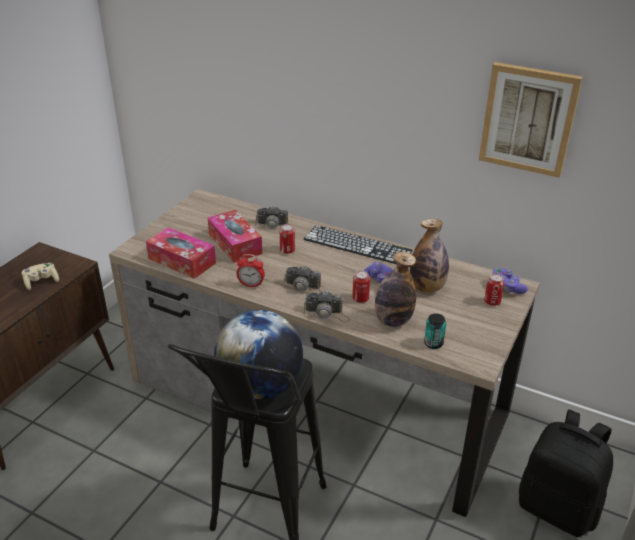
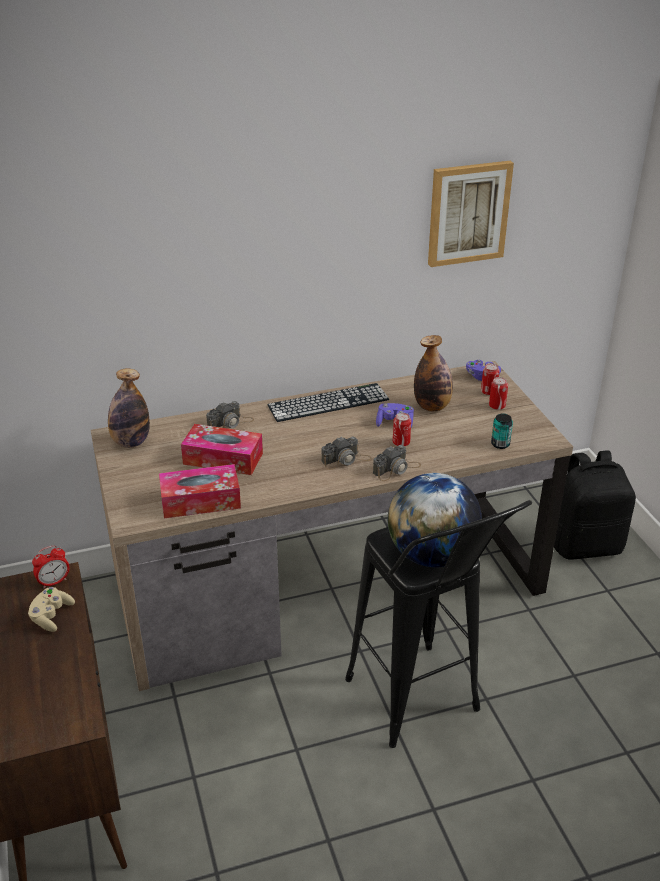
camera: 45 degrees left, 0 degrees up
alarm clock [237,254,265,288] -> alarm clock moved to [32,546,69,589]
can [280,224,295,254] -> can moved to [489,377,508,410]
bottle [375,252,416,327] -> bottle moved to [108,369,150,448]

